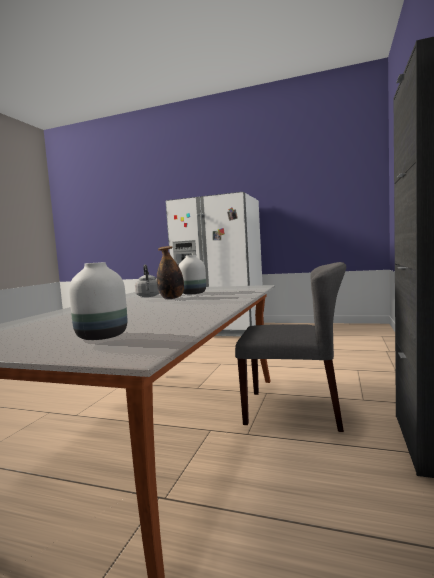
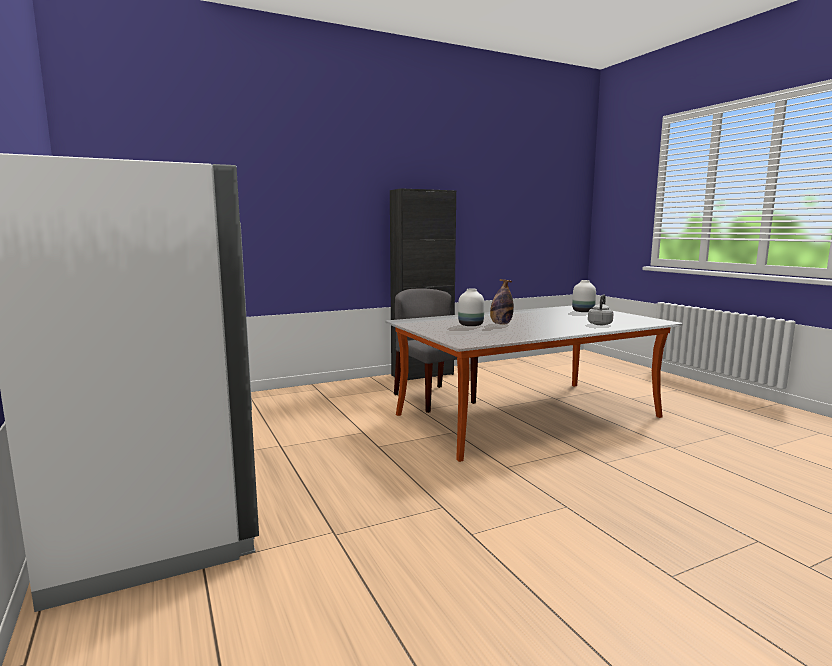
camera: 135 degrees left, 5 degrees up
grey kettle [135,265,160,297] -> grey kettle moved to [588,294,613,325]

